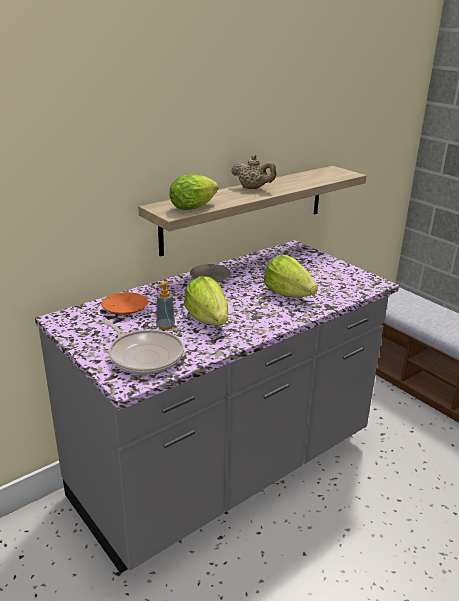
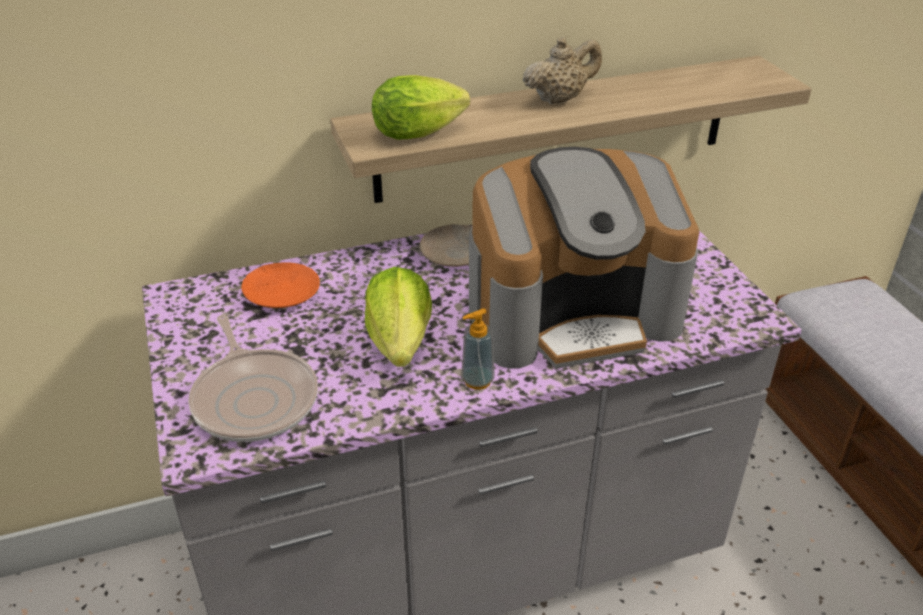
camera: 20 degrees right, 10 degrees up
soap dispenser [156,281,175,330] -> soap dispenser moved to [461,308,494,390]
beige teapot [231,155,277,189] -> beige teapot turned 75 degrees counterclockwise [523,37,602,104]
lettuce [264,255,318,297] -> coffee machine [469,147,699,369]

